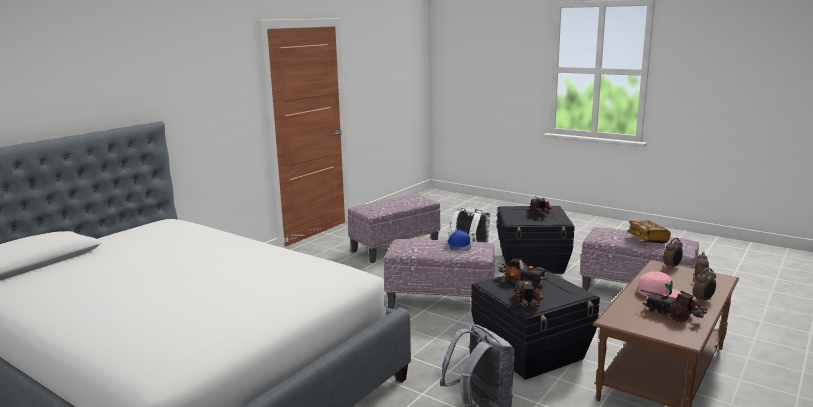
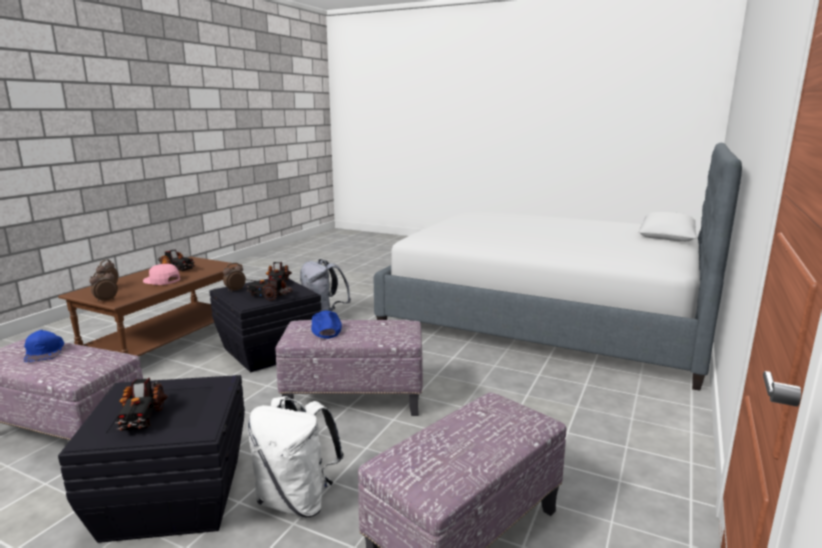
camera: 170 degrees right, 0 degrees up
book [627,220,671,243] -> blue cap [24,330,64,362]
alarm clock [693,268,716,303] -> alarm clock moved to [223,263,246,292]

